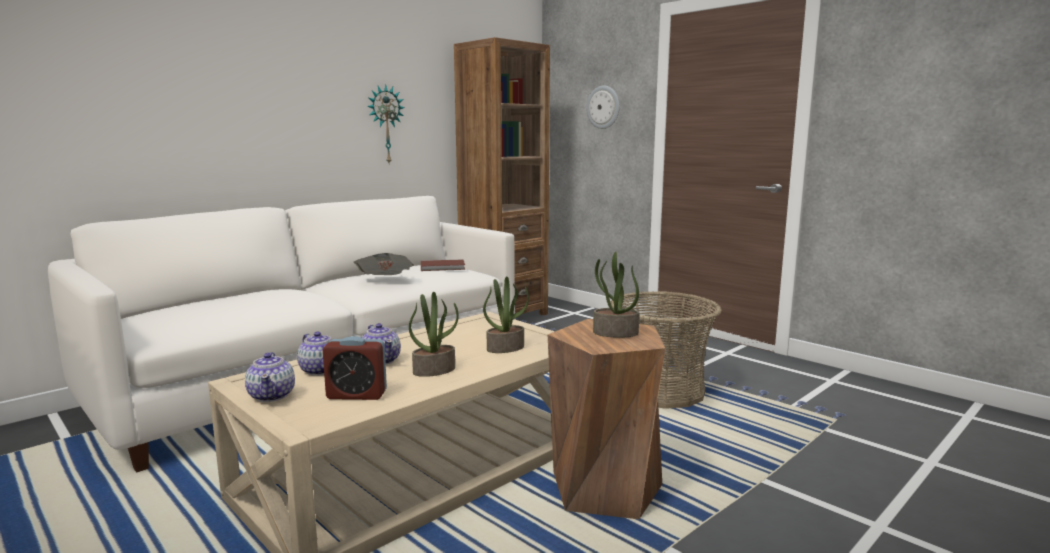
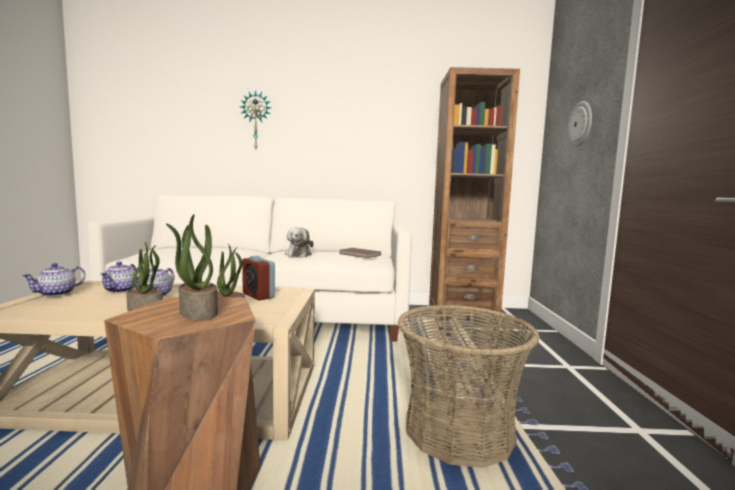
camera: 45 degrees right, 5 degrees down
alarm clock [323,336,387,400] -> alarm clock moved to [242,256,275,300]
newspaper [353,253,414,275] -> plush toy [285,227,314,257]
wall clock [367,84,405,163] -> wall clock moved to [240,90,271,149]

